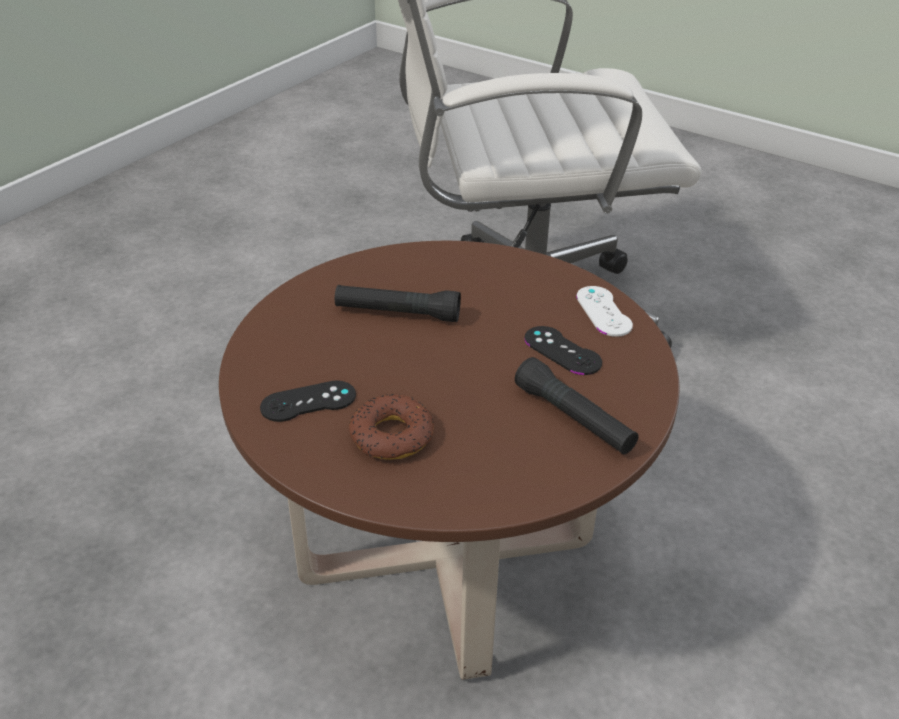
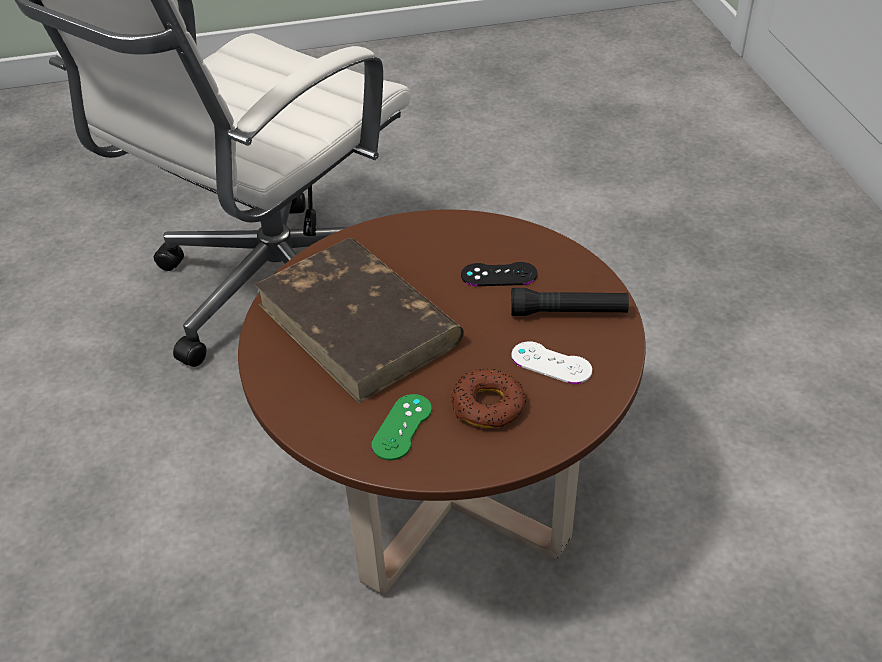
camera: 45 degrees left, 5 degrees up
black game controller [260,380,356,422] -> green game controller [371,394,432,460]
black flashlight [335,285,461,322] -> brown book [254,238,464,403]
white game controller [576,286,633,337] -> white game controller moved to [512,341,592,384]

